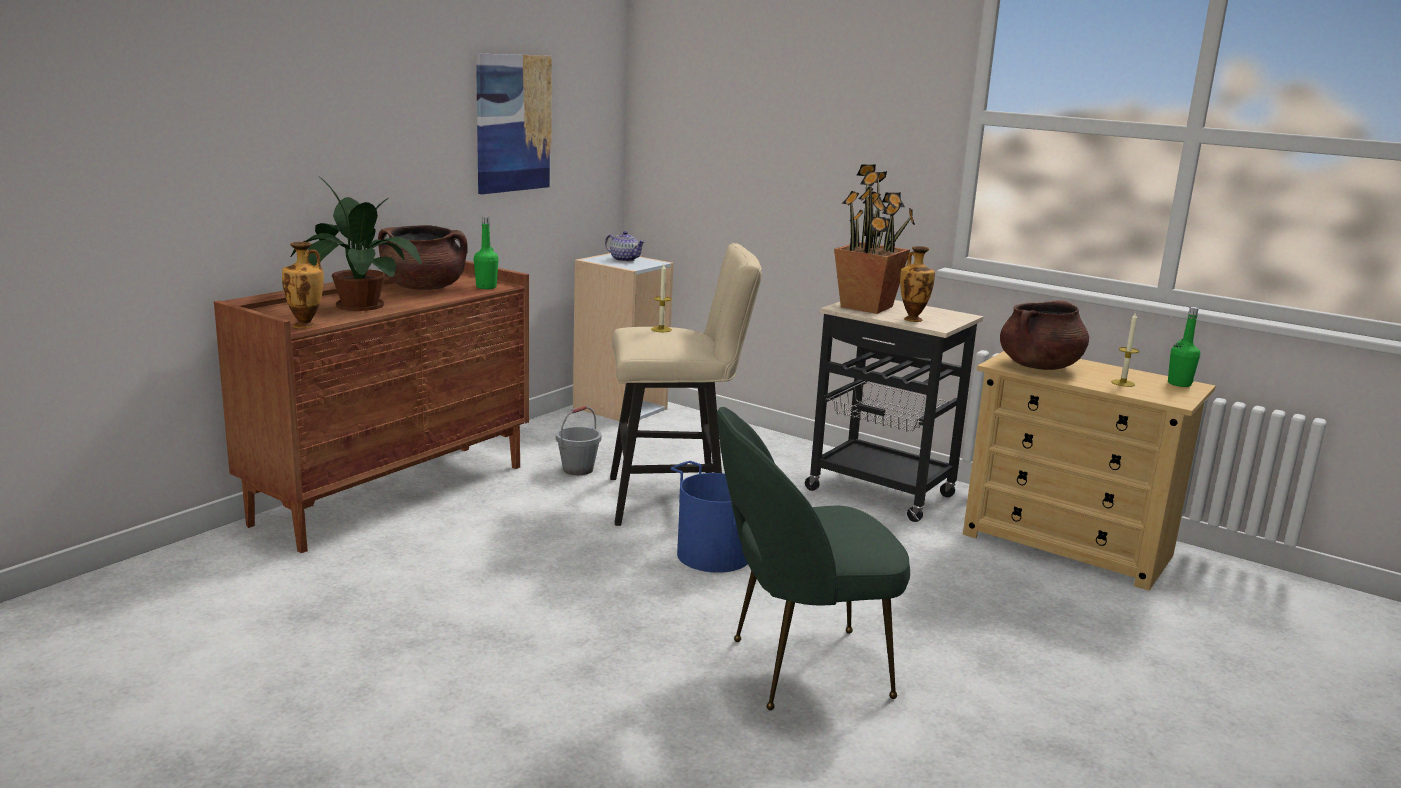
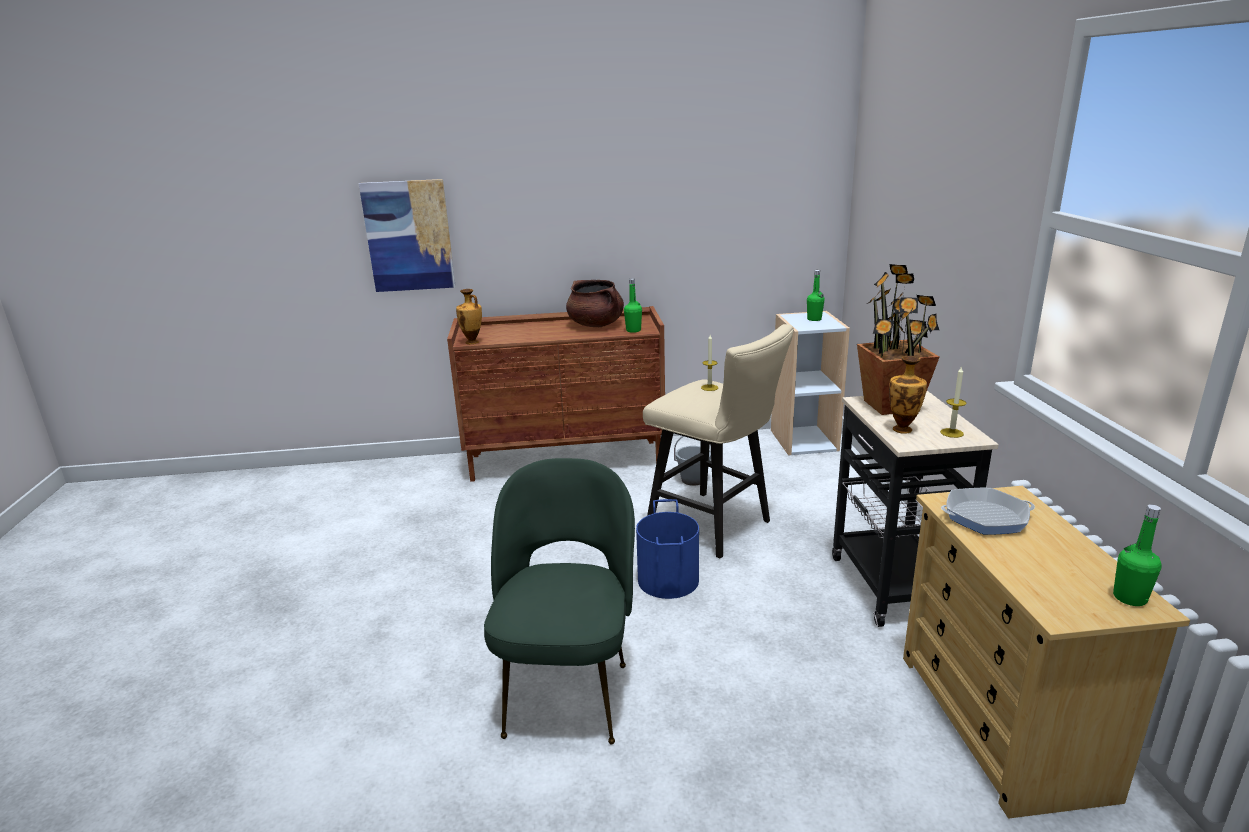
camera: 50 degrees right, 5 degrees up
potted plant [290,177,422,311] -> none
picture [476,53,552,194] -> picture moved to [359,179,456,292]
teapot [605,231,645,262] -> green bottle [807,270,825,321]
green chair [717,407,910,710] -> green chair turned 60 degrees clockwise [484,458,635,745]
brown cooking pot [1000,300,1089,370] -> frying pan [941,488,1035,535]
candle [1111,312,1139,387] -> candle moved to [940,366,967,438]

